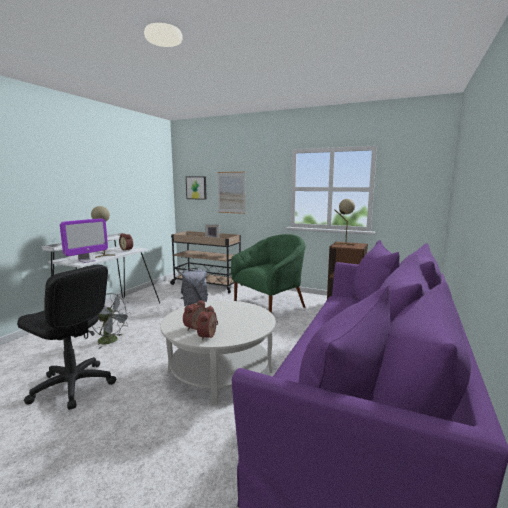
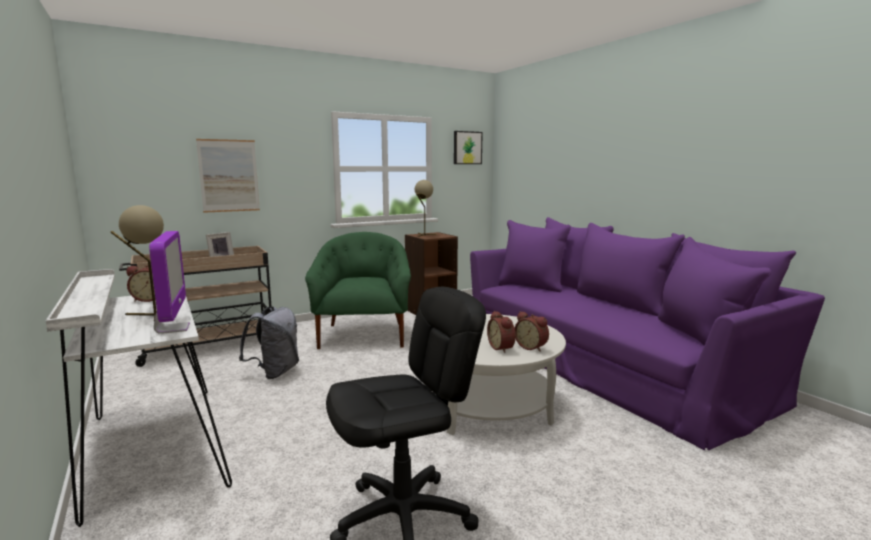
camera: 55 degrees left, 0 degrees up
grey fan [92,293,131,349] -> none
picture [186,176,207,200] -> picture moved to [454,131,483,164]

